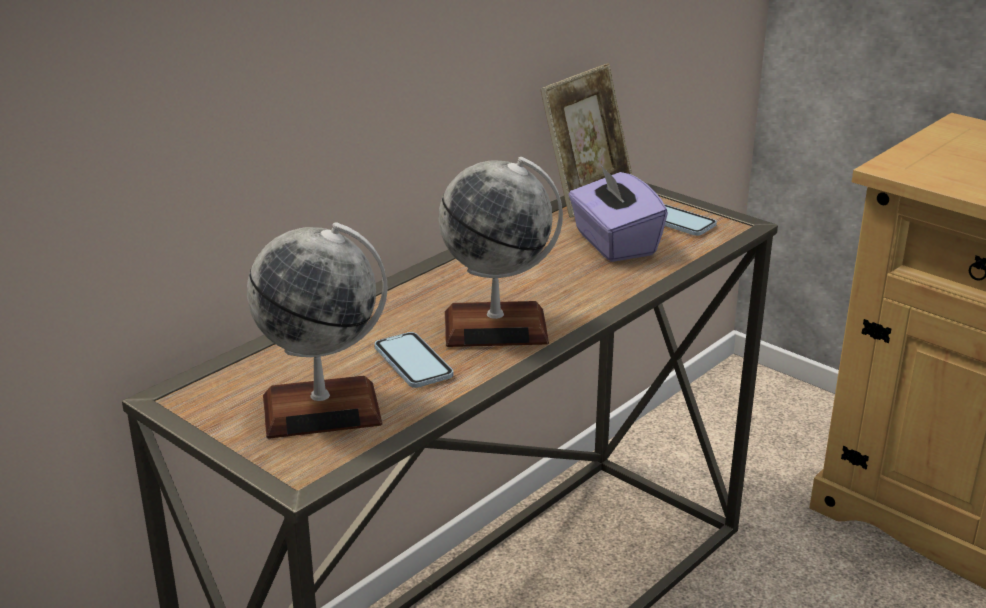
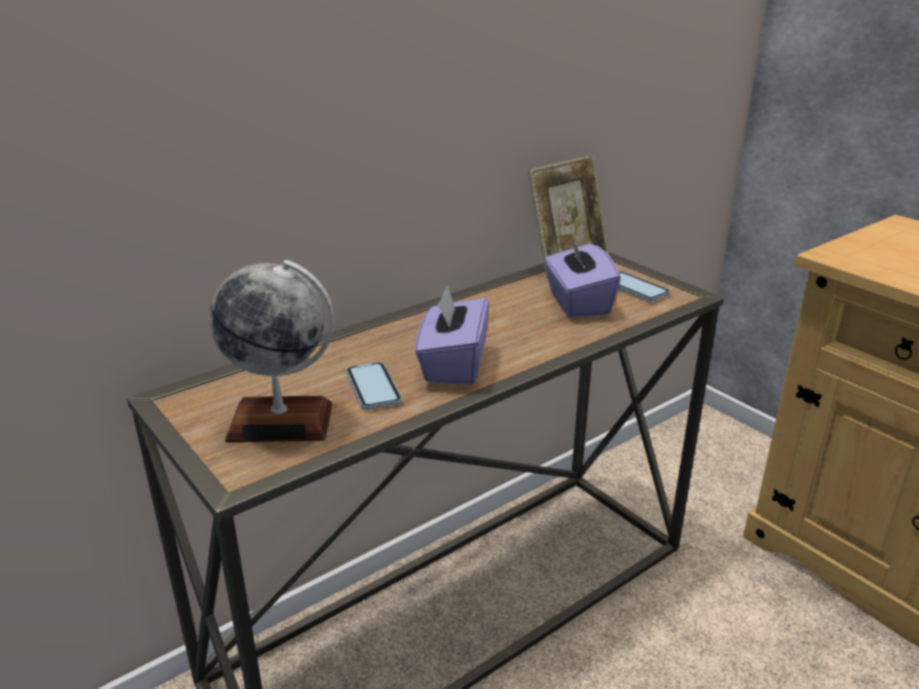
camera: 10 degrees right, 0 degrees up
globe [438,157,563,347] -> purple tissue box [415,285,489,385]

